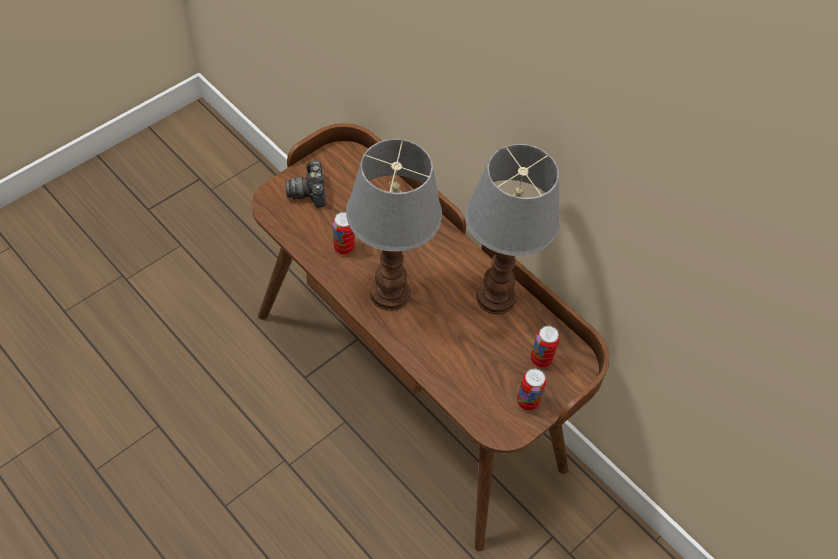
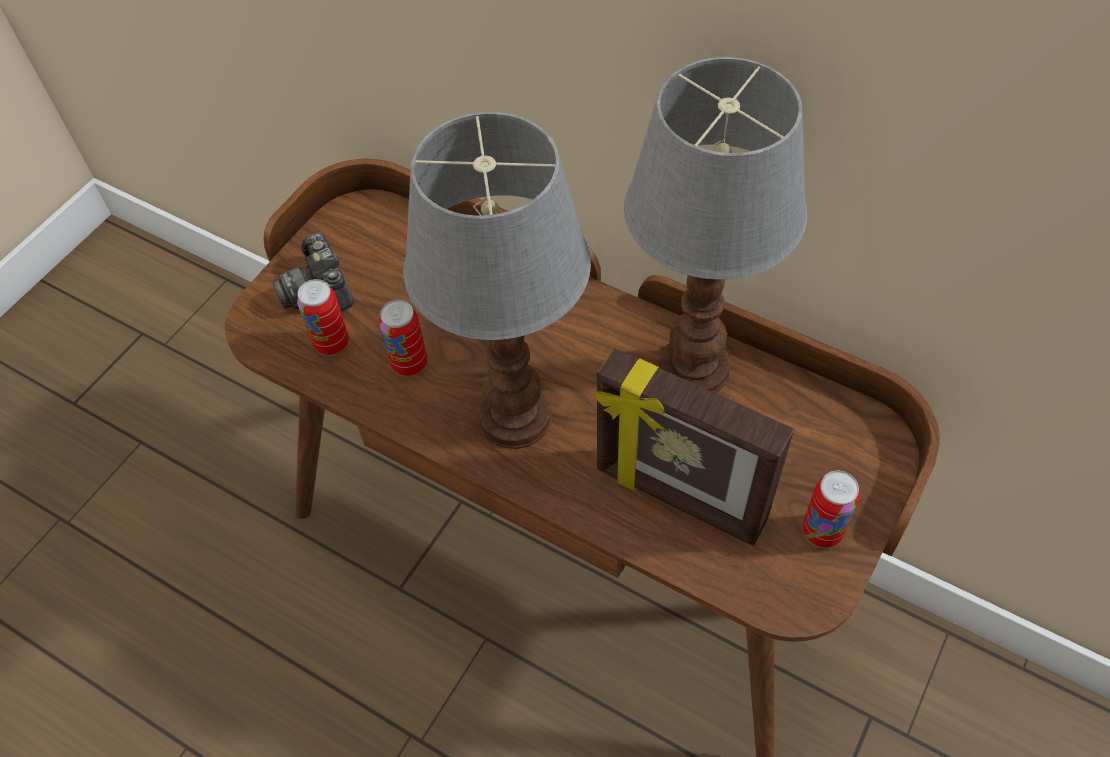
camera: 10 degrees left, 0 degrees up
can [531,326,559,368] -> can moved to [297,279,349,356]
none -> picture frame [595,348,794,546]

